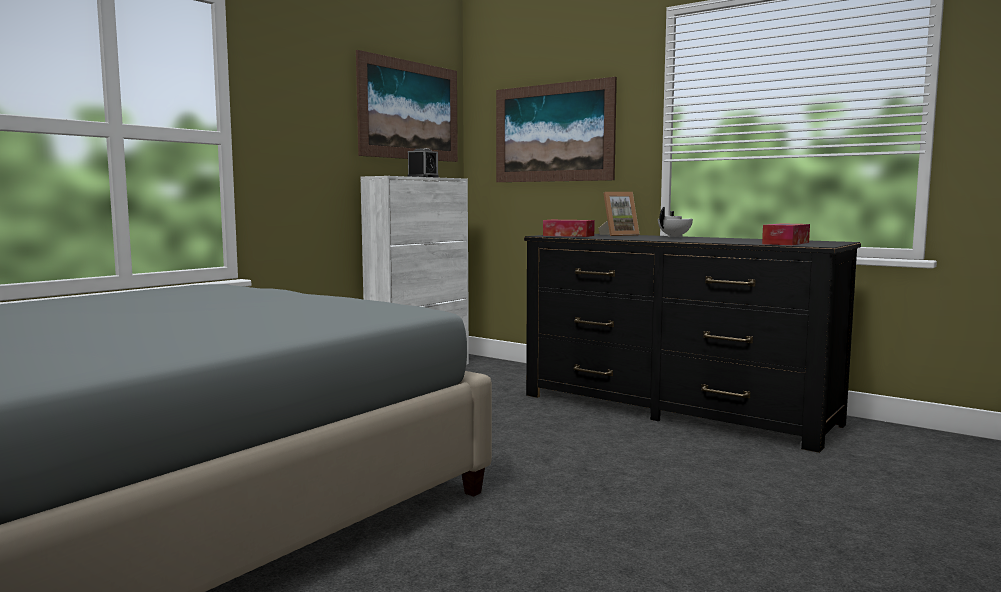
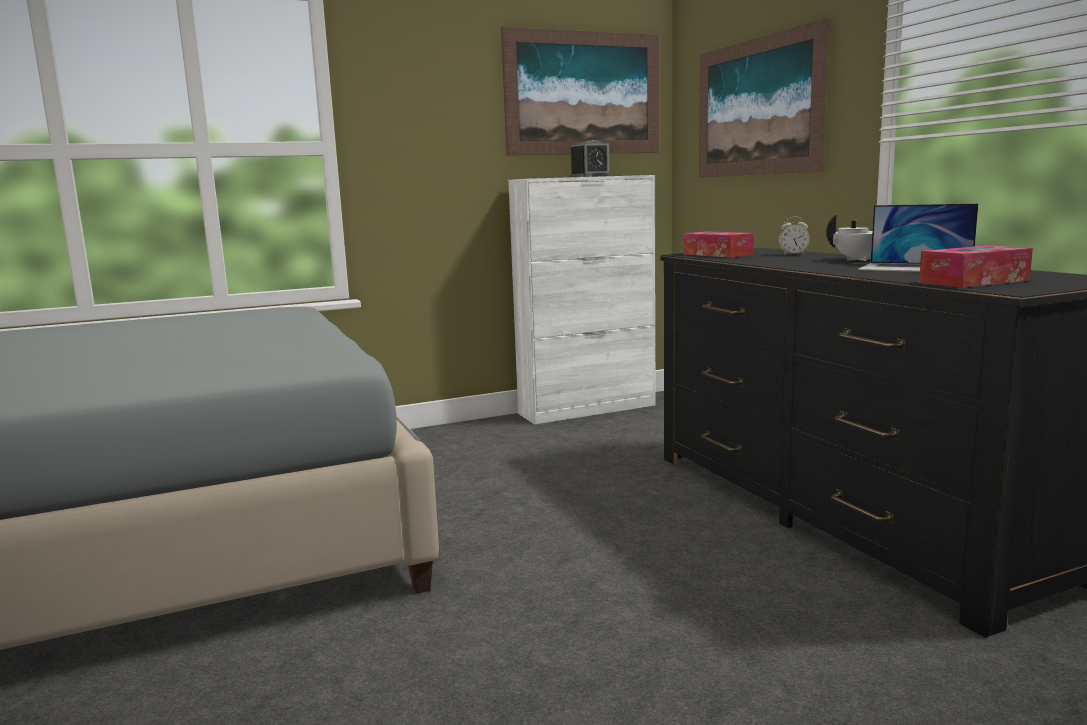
camera: 30 degrees right, 5 degrees up
picture frame [598,192,640,236] -> alarm clock [779,217,810,255]
none -> laptop [858,204,978,272]

